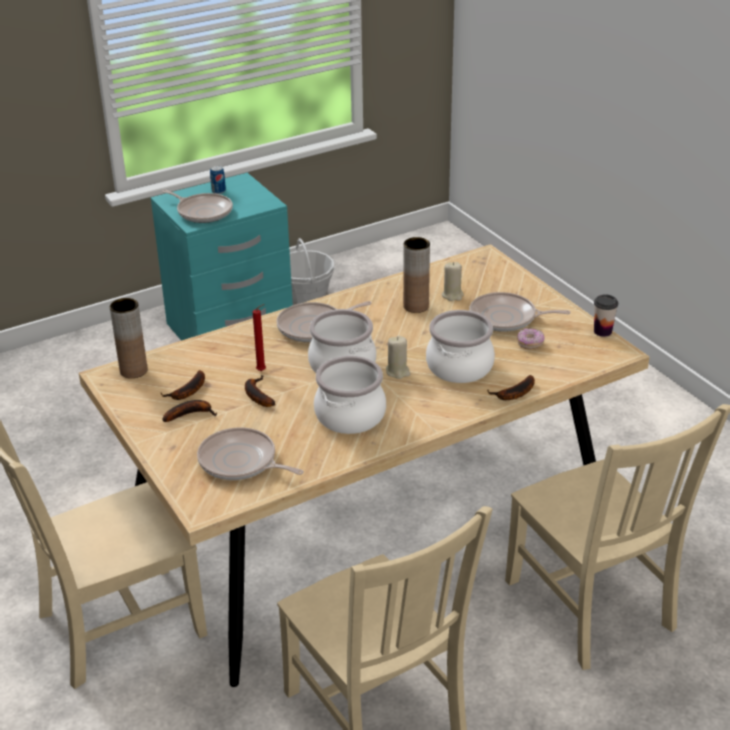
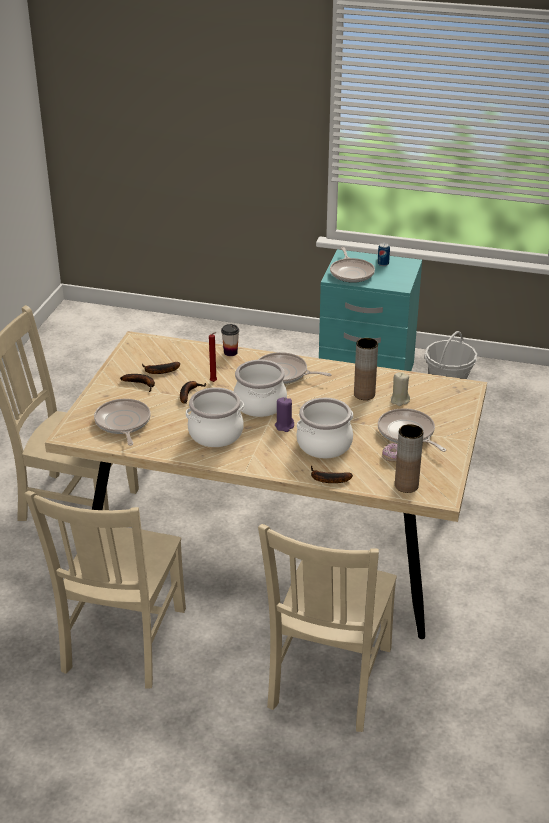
camera: 45 degrees right, 0 degrees up
brown vase [110,298,148,378] -> brown vase moved to [395,424,424,493]
beige candle [386,336,410,379] -> purple candle [275,397,294,432]
cup [594,294,618,337] -> cup moved to [221,324,239,356]

